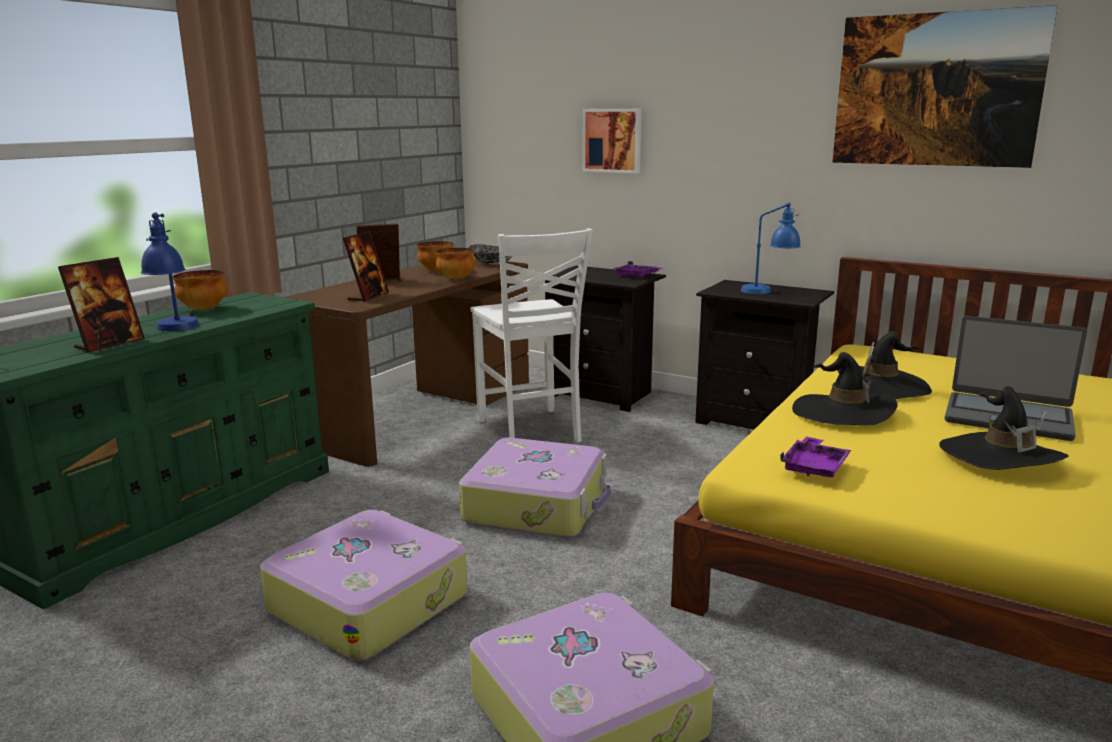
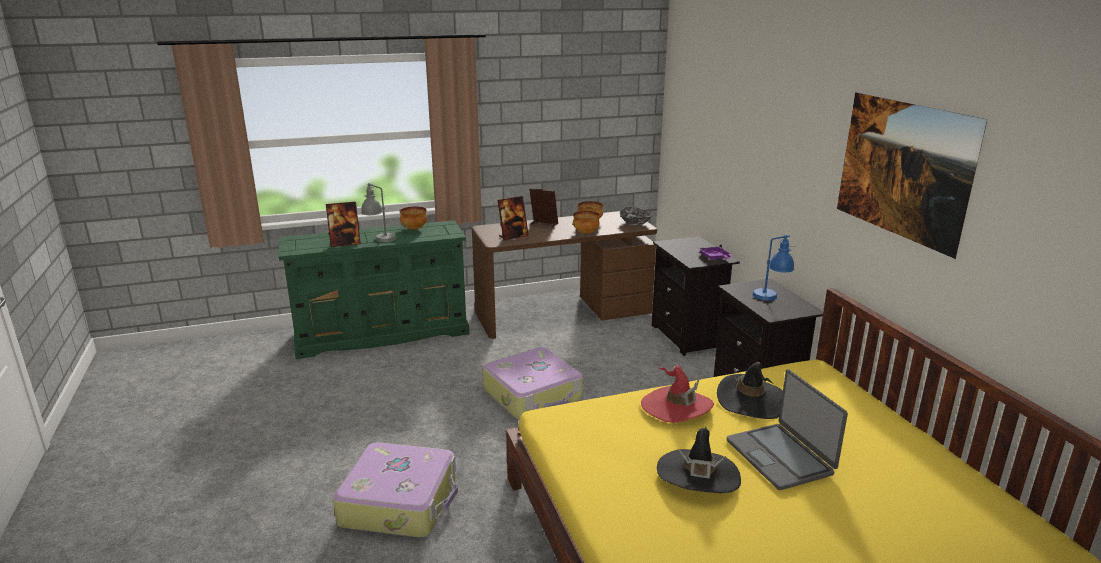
camera: 40 degrees right, 5 degrees up
blue table lamp [141,212,199,331] -> grey table lamp [361,183,397,242]
suitcase [260,510,468,661] -> none
white chair [471,228,593,442] -> none
picture [582,109,642,173] -> none
purple tray [780,436,851,477] -> none
black hat [792,352,898,425] -> red hat [641,365,714,423]

